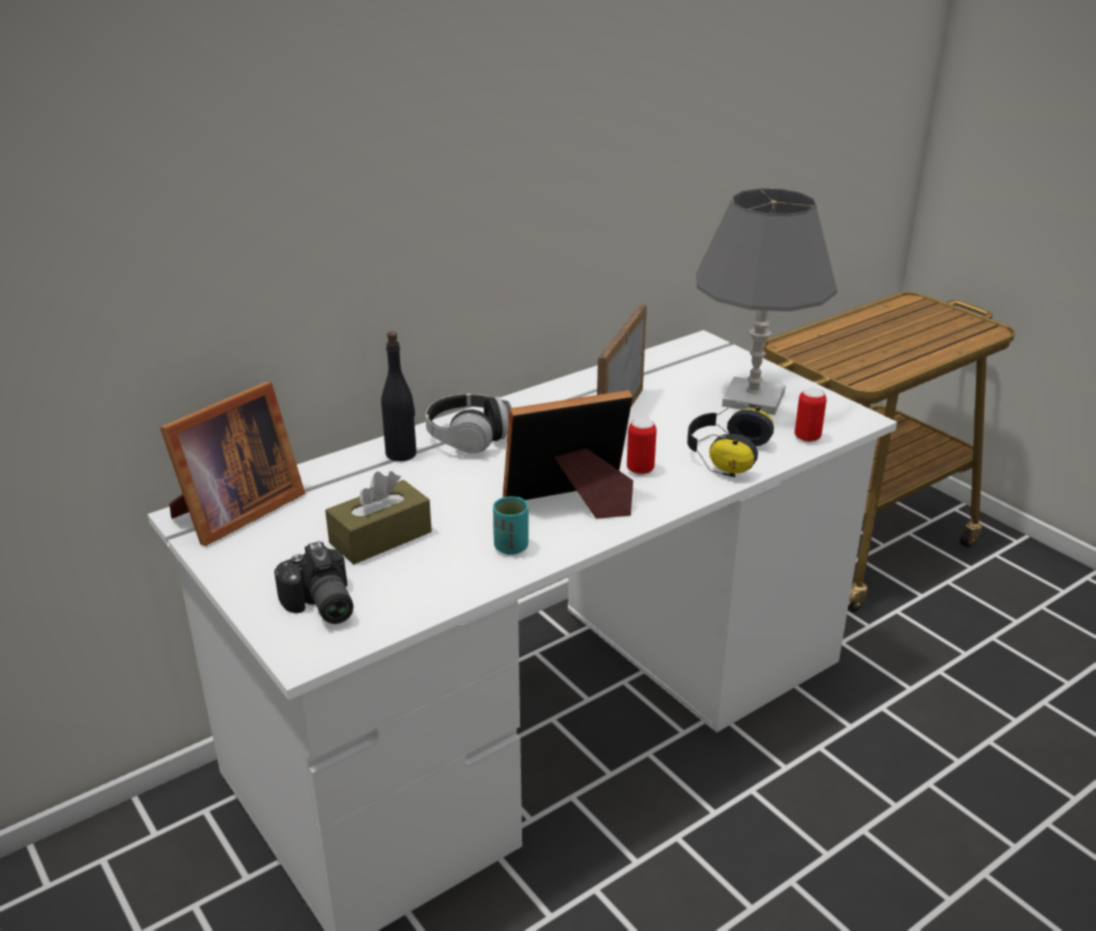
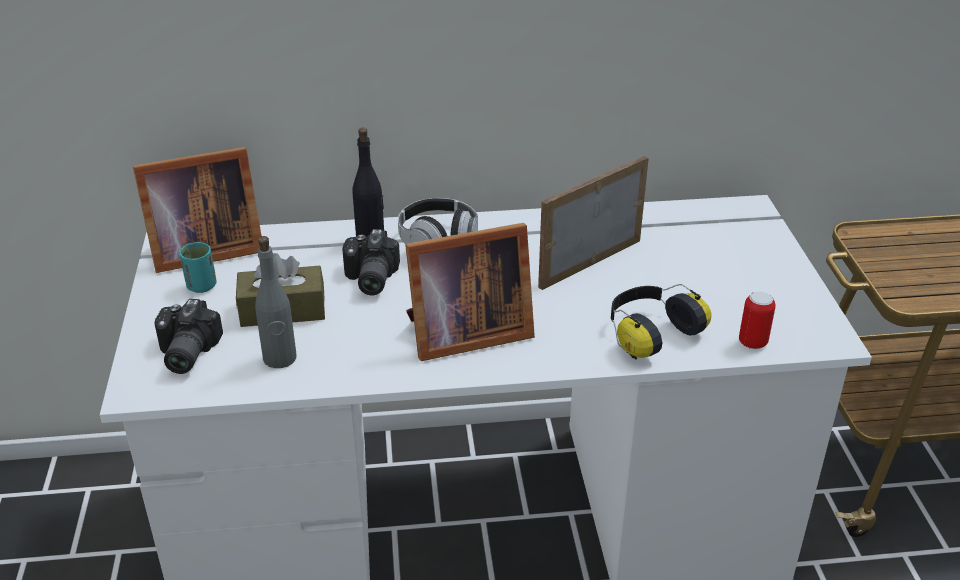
camera: 30 degrees right, 5 degrees up
turquoise cup [493,496,529,555] -> turquoise cup moved to [180,242,217,293]
picture frame [503,390,633,519] -> picture frame turned 150 degrees clockwise [405,223,535,361]
can [627,418,657,475] -> none
grey table lamp [696,188,837,415] -> none
none -> grey bottle [255,236,297,368]
none -> camera [342,229,400,295]

